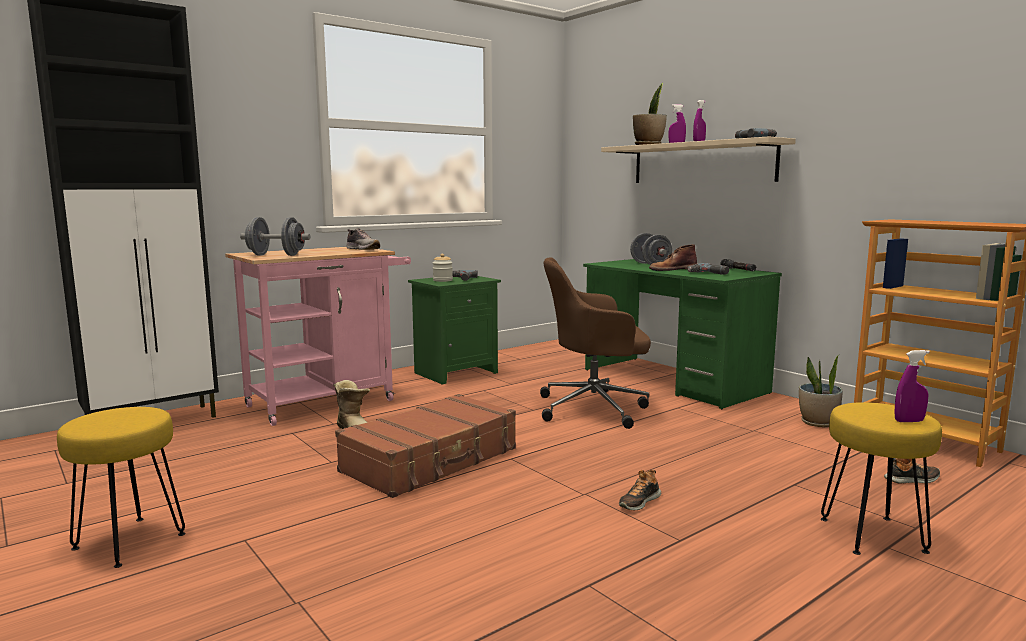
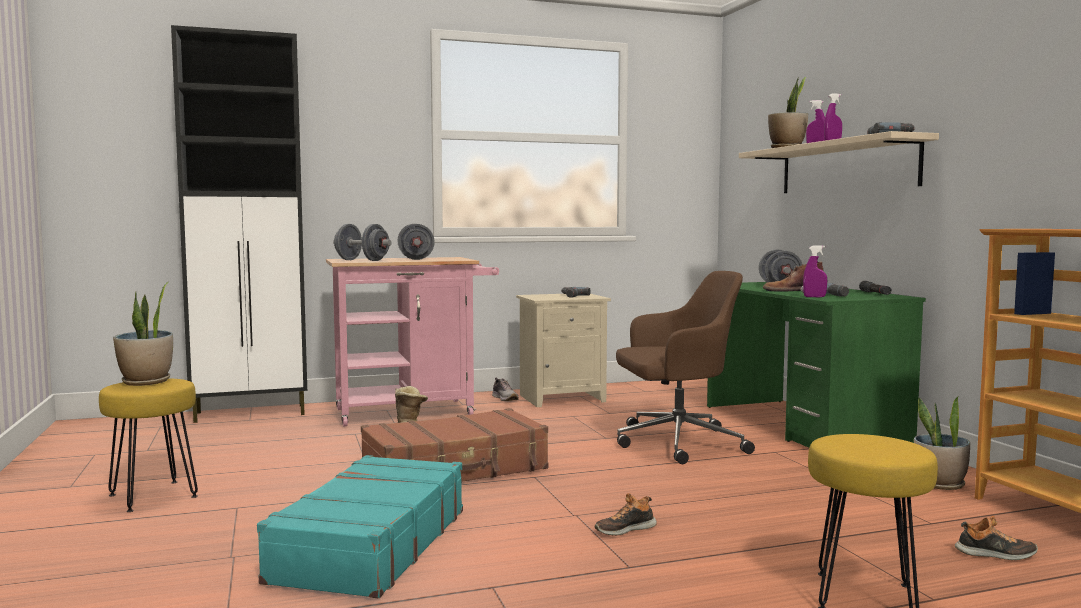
camera: 20 degrees right, 5 degrees down
shoe [346,228,380,250] -> shoe moved to [492,377,519,401]
green nightstand [408,276,501,385] -> beige nightstand [516,294,611,407]
jar [433,254,453,282] -> none
brown office chair [540,258,651,429] -> brown office chair turned 150 degrees clockwise [616,271,755,464]
purple spray bottle [895,350,930,422] -> purple spray bottle moved to [803,245,827,297]
none -> potted plant [113,282,173,386]
none -> turquoise suitcase [257,455,463,598]
none -> grey dumbbell [397,224,435,260]

